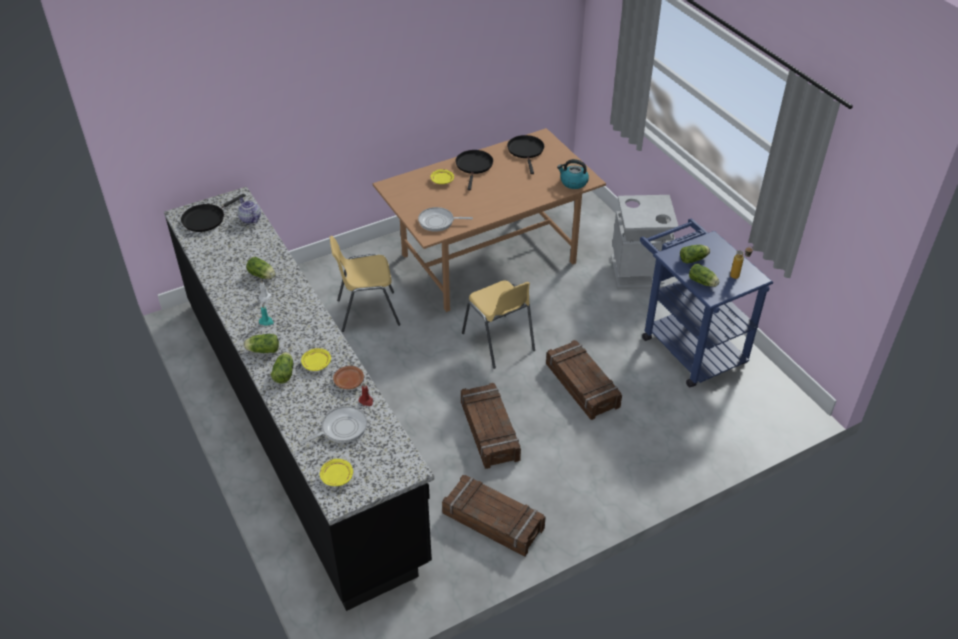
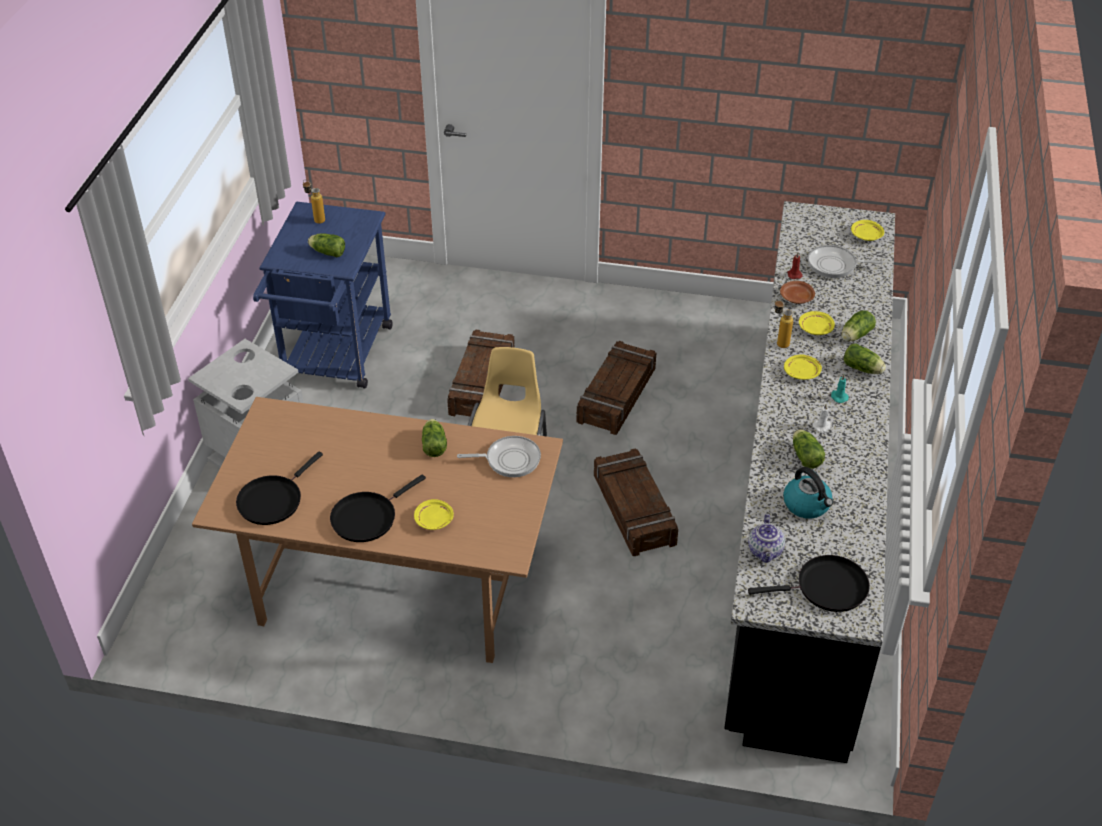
camera: 140 degrees left, 0 degrees up
yellow chair [330,236,401,332] -> none
frying pan [418,207,473,232] -> frying pan turned 45 degrees counterclockwise [457,436,541,477]
crate [442,475,546,557] -> crate moved to [594,448,678,556]
kettle [557,159,589,189] -> kettle moved to [783,467,833,519]
lettuce [689,264,719,287] -> lettuce moved to [422,419,447,457]
none -> bottle [775,299,793,348]
none -> yellow plate [784,354,822,380]

